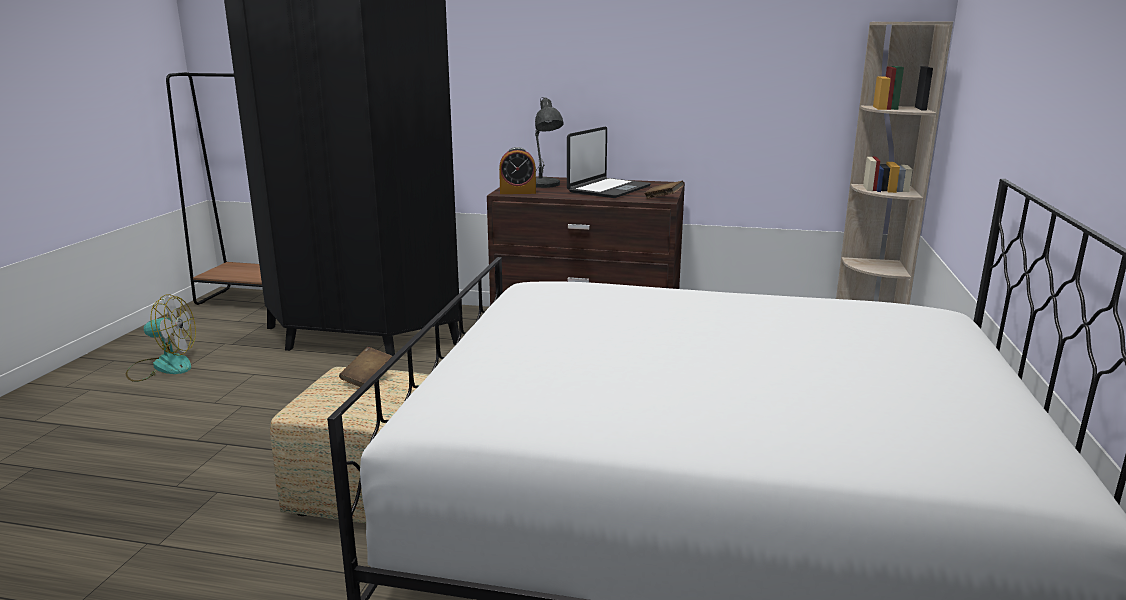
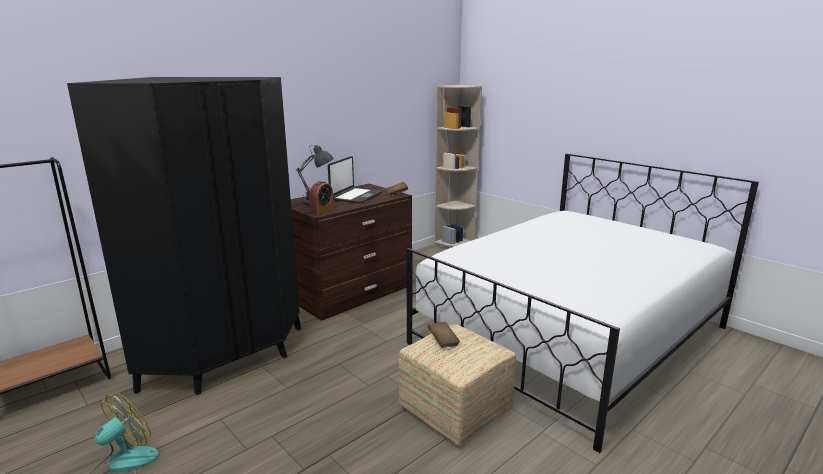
camera: 55 degrees left, 0 degrees up
laptop [567,126,651,198] -> laptop turned 45 degrees clockwise [328,156,382,204]

